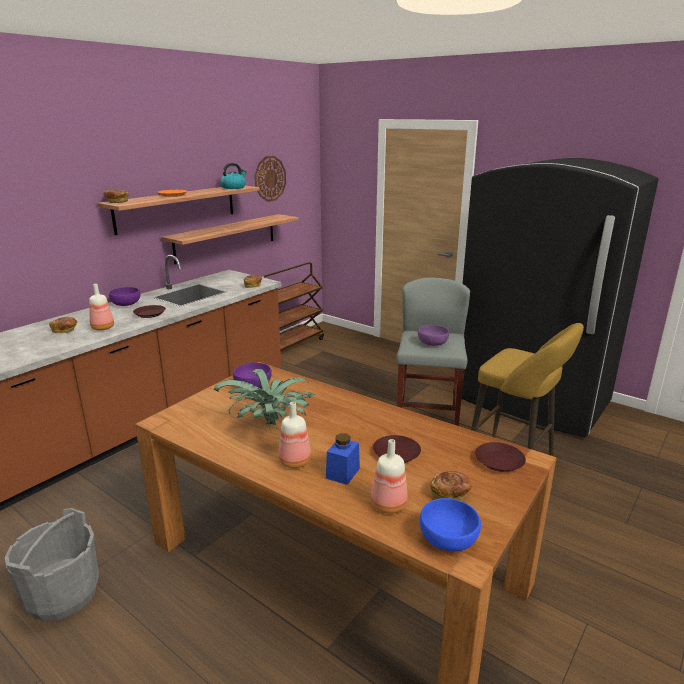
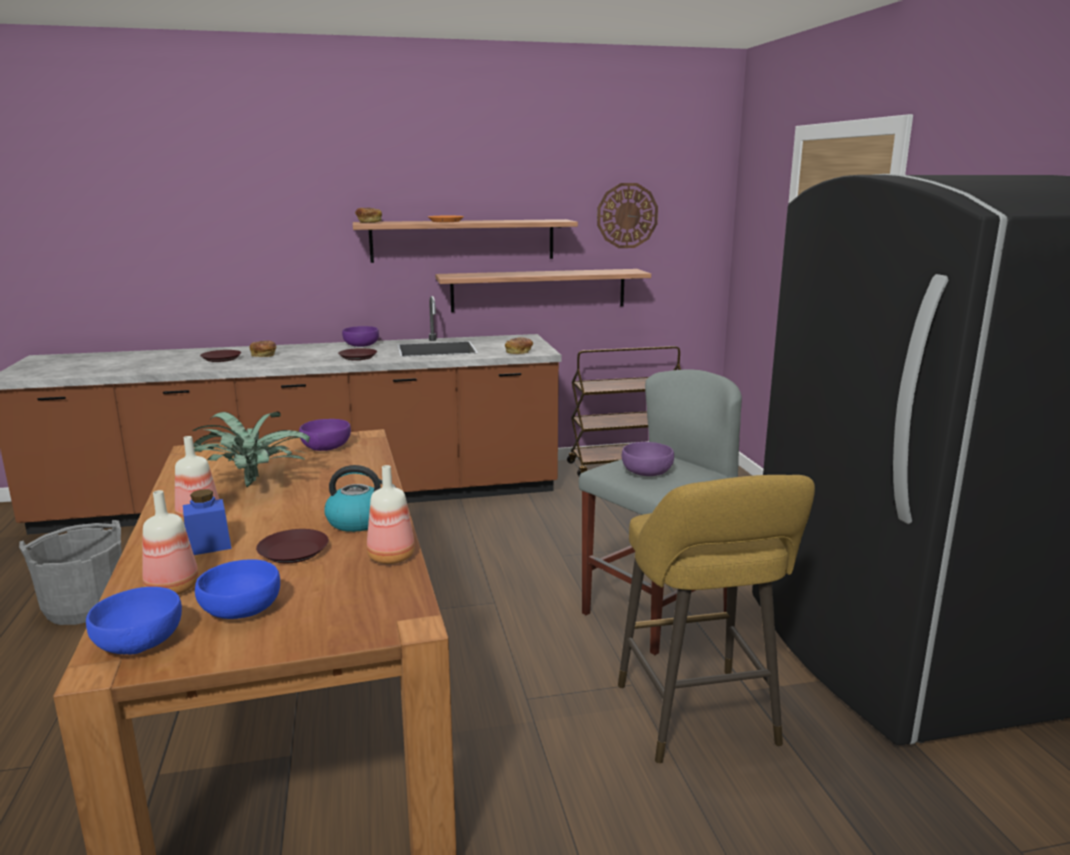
camera: 40 degrees right, 5 degrees down
bottle [89,284,114,330] -> bottle moved to [367,465,415,564]
kettle [220,163,246,189] -> kettle moved to [324,465,396,532]
bread [430,471,472,501] -> blue bowl [195,559,280,619]
brown plate [475,442,526,472] -> brown plate moved to [200,350,241,362]

